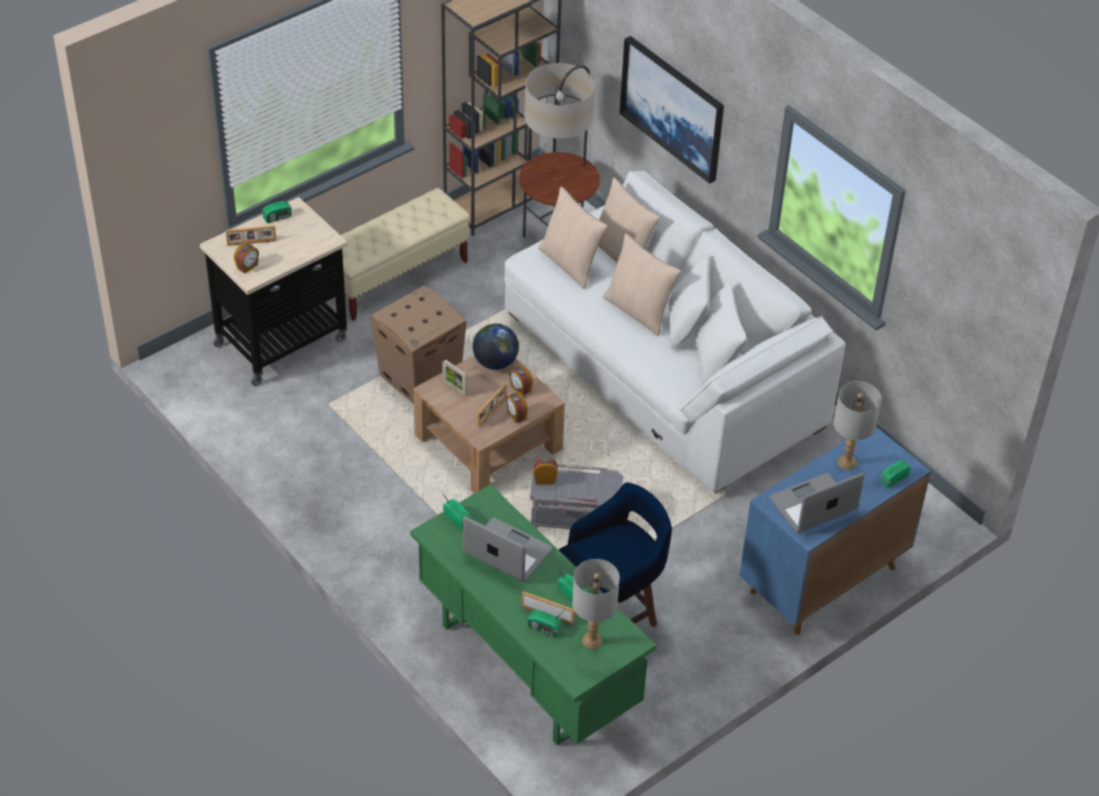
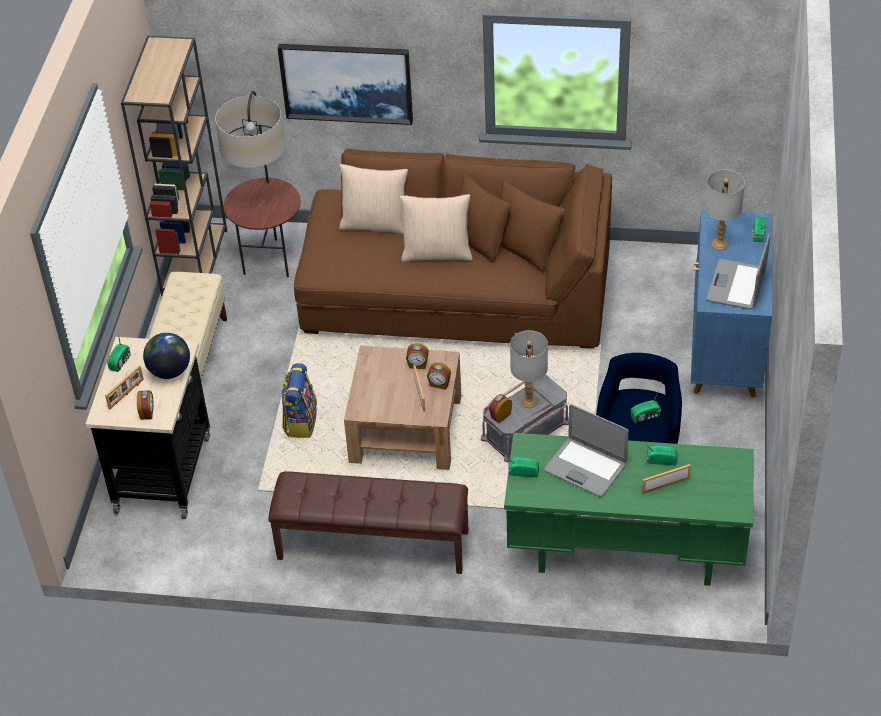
camera: 40 degrees left, 0 degrees up
cardboard box [370,286,467,404] -> backpack [282,363,317,438]
picture frame [442,360,468,396] -> none
laptop [463,516,552,582] -> laptop turned 135 degrees counterclockwise [544,404,629,497]
globe [473,324,519,370] -> globe moved to [143,333,190,379]
white sofa [504,171,846,493] -> brown sofa [294,148,612,349]
radio [527,610,562,637] -> radio moved to [631,390,661,423]
beige pillow [538,186,608,289] -> none
grey table lamp [572,559,620,649] -> grey table lamp moved to [510,330,548,408]
none -> brown bench [268,471,468,574]

